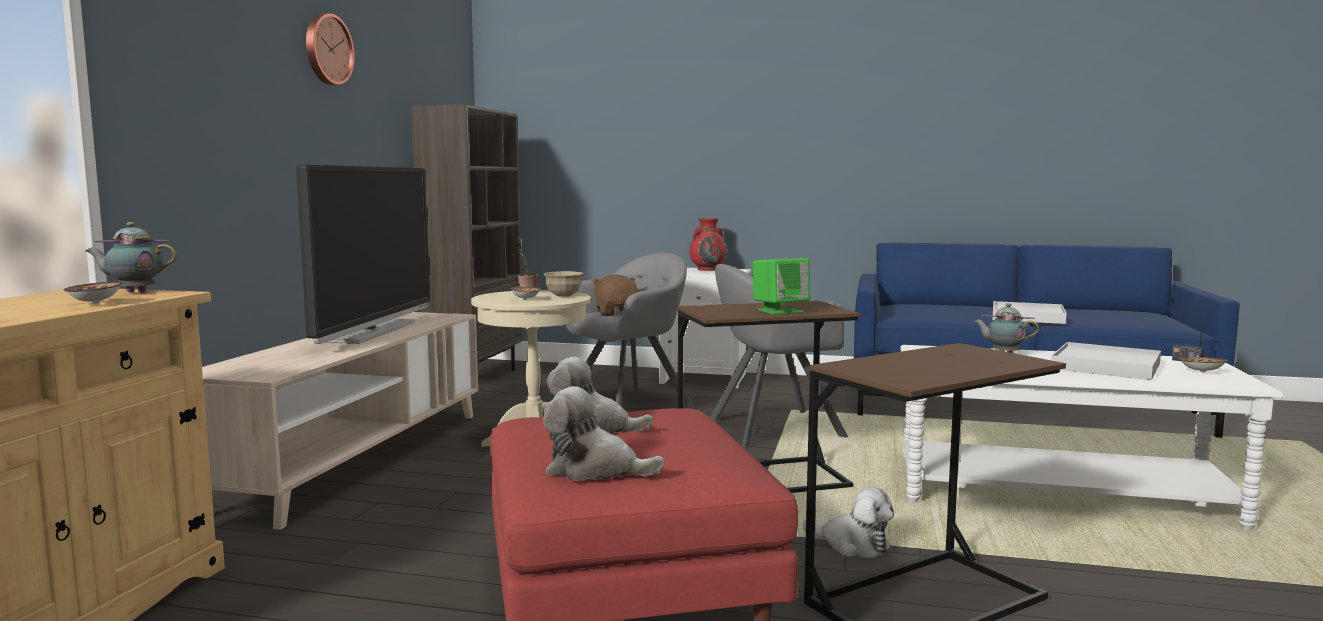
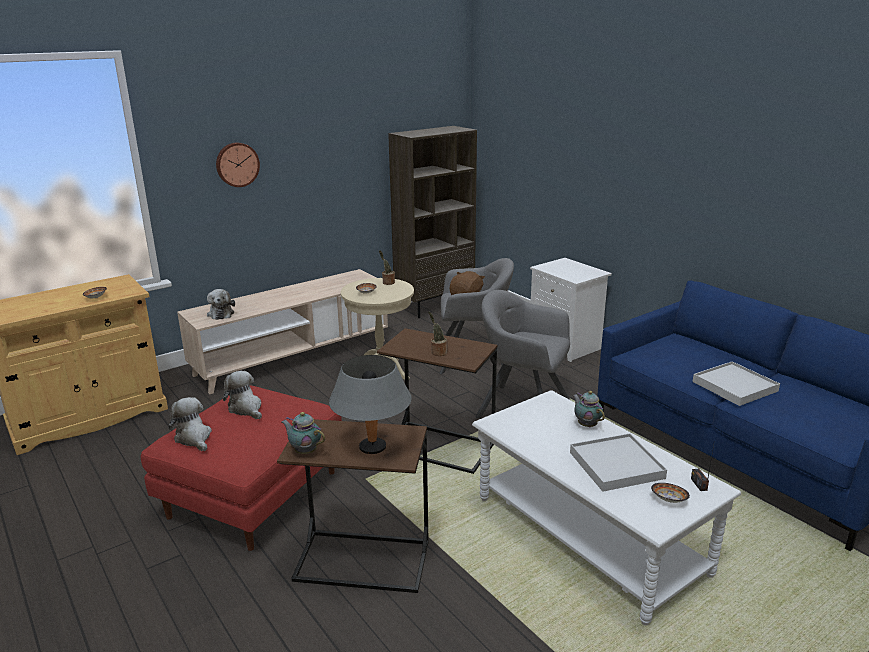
camera: 40 degrees right, 15 degrees up
teapot [85,222,177,293] -> teapot moved to [282,412,325,454]
television [296,165,430,344] -> none
wall clock [306,13,355,85] -> wall clock moved to [216,143,260,187]
beige bowl [543,271,584,297] -> none
red vase [689,218,727,271] -> none
green speaker [752,258,810,314] -> potted plant [428,311,447,356]
plush toy [803,487,894,558] -> plush toy moved to [207,289,235,320]
none -> grey table lamp [329,355,412,454]

